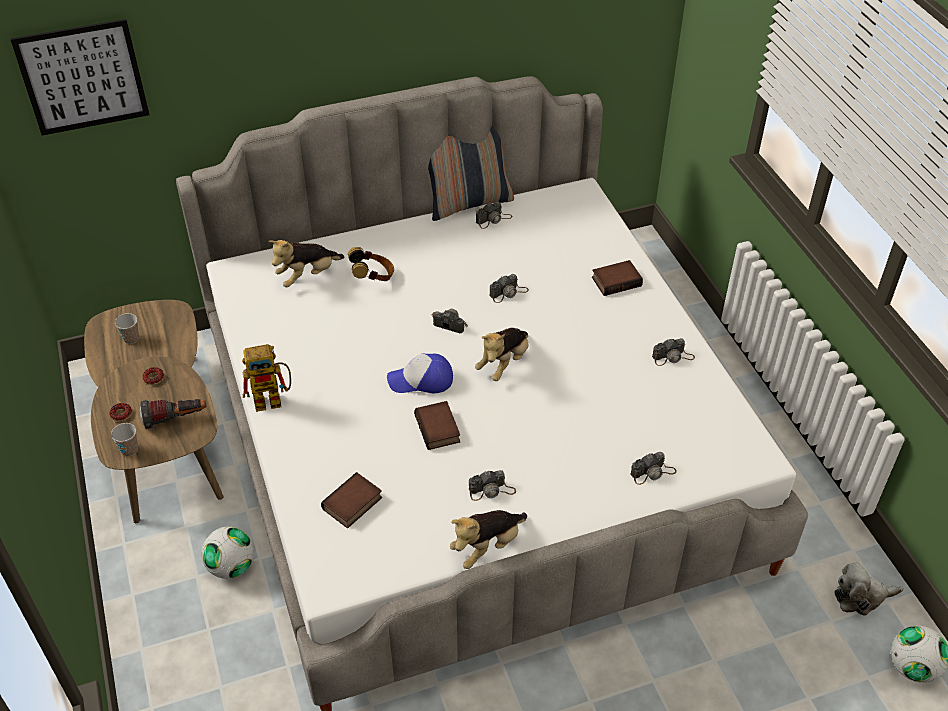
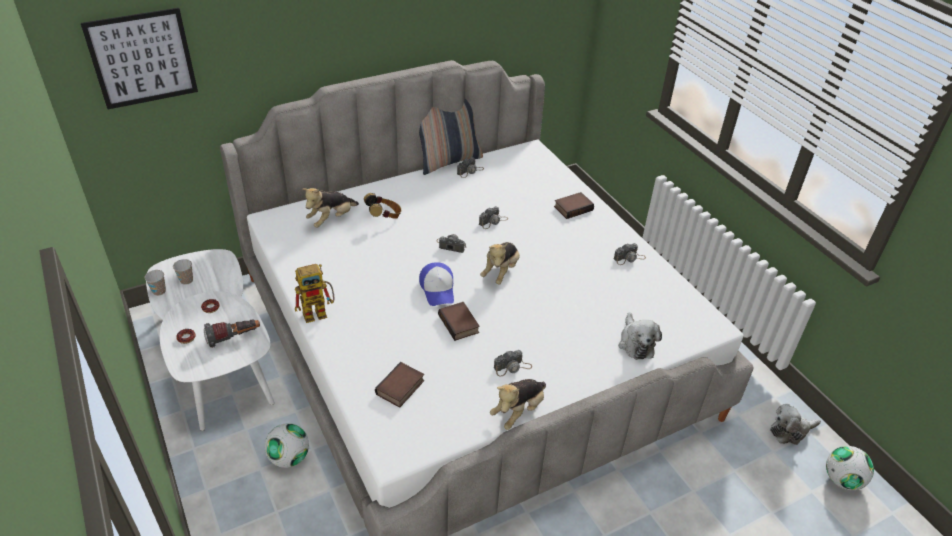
camera: 10 degrees left, 5 degrees down
brown coffee table [84,300,224,523] -> white coffee table [146,249,275,431]
cup [111,423,138,456] -> cup moved to [145,270,166,296]
cap [387,354,453,393] -> cap turned 90 degrees counterclockwise [419,262,454,306]
camera [631,452,677,485] -> plush toy [618,313,662,360]

